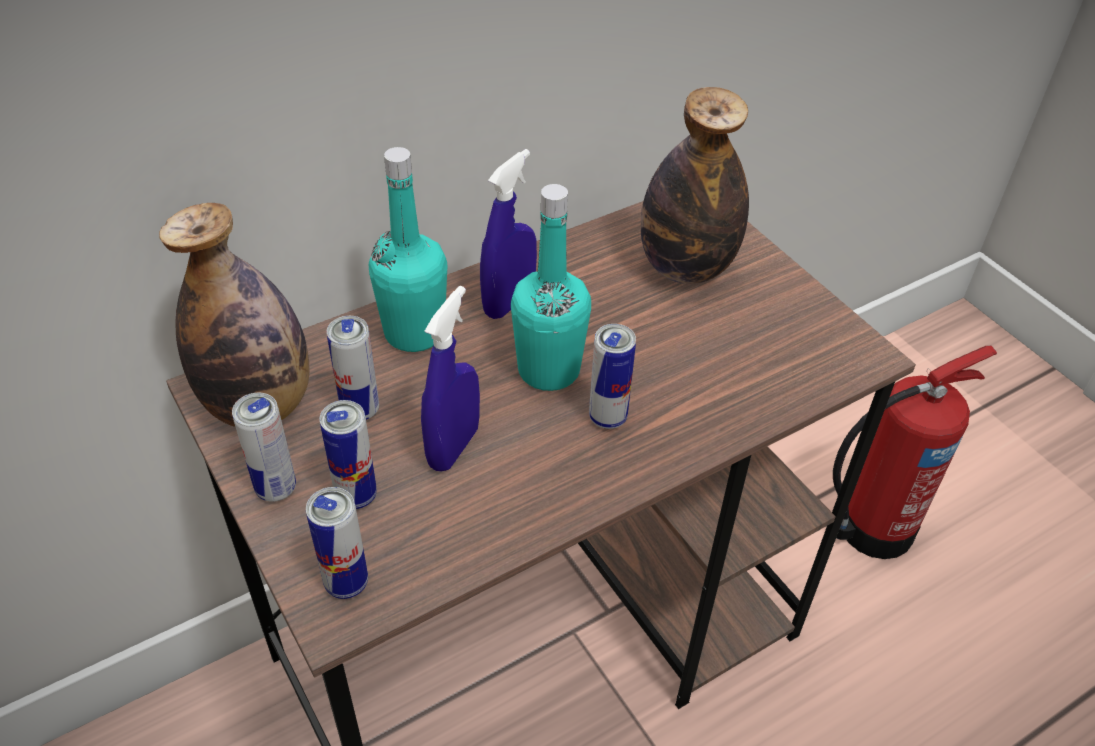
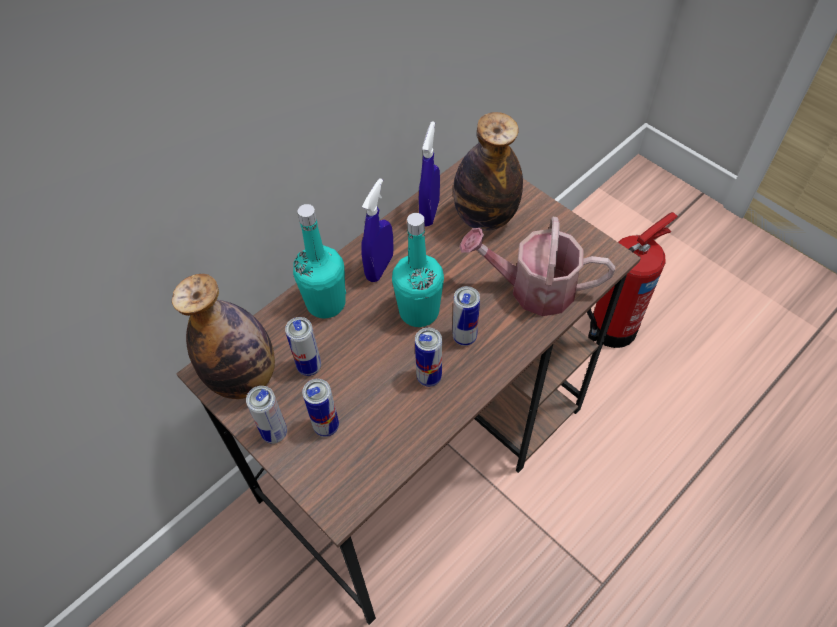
camera: 10 degrees left, 10 degrees up
can [306,487,368,599] -> can moved to [415,328,442,387]
blue spray bottle [421,286,480,472] -> blue spray bottle moved to [419,121,440,226]
none -> watering can [459,217,615,316]

